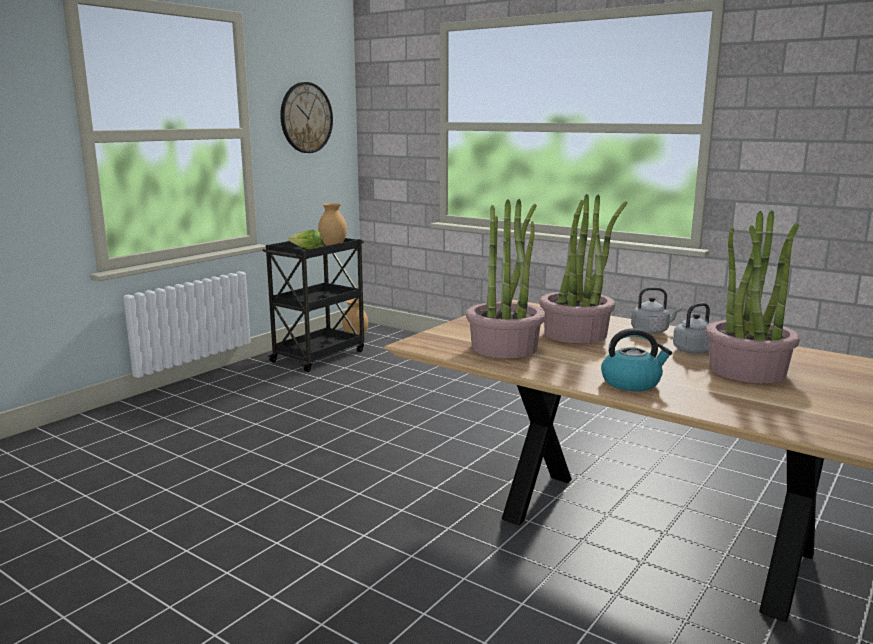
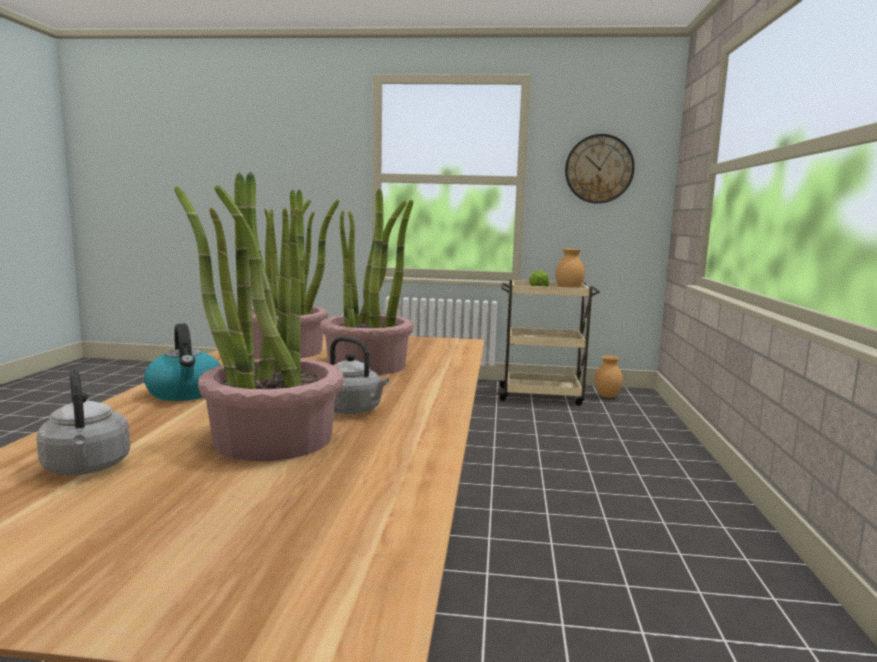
camera: 60 degrees right, 5 degrees down
black cart [262,238,364,372] -> beige cart [496,280,600,406]
grey kettle [631,287,682,334] -> grey kettle moved to [36,369,130,475]

